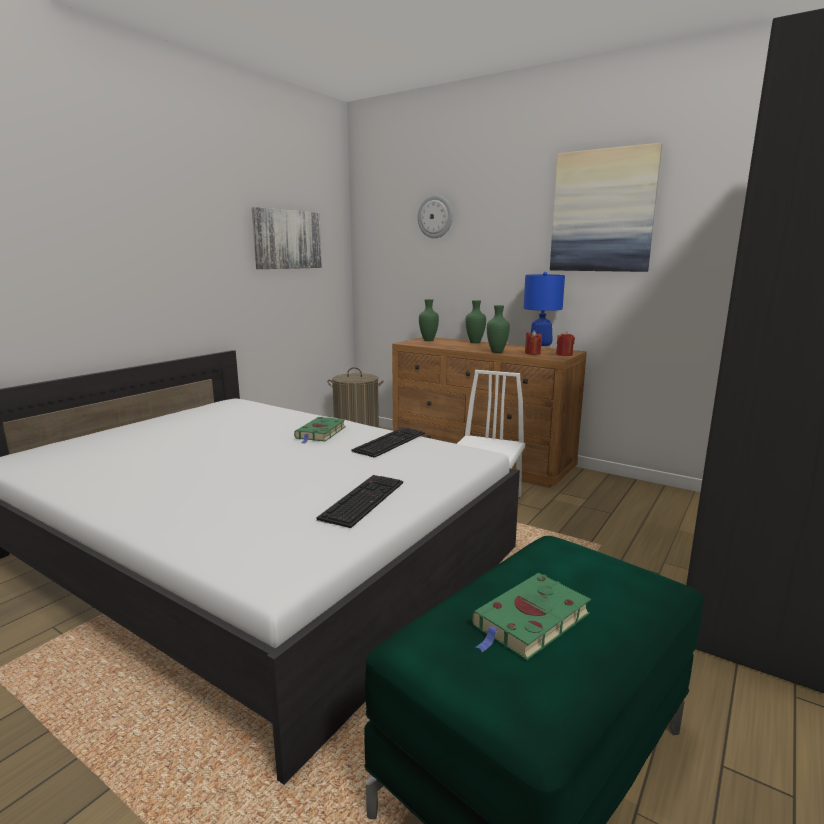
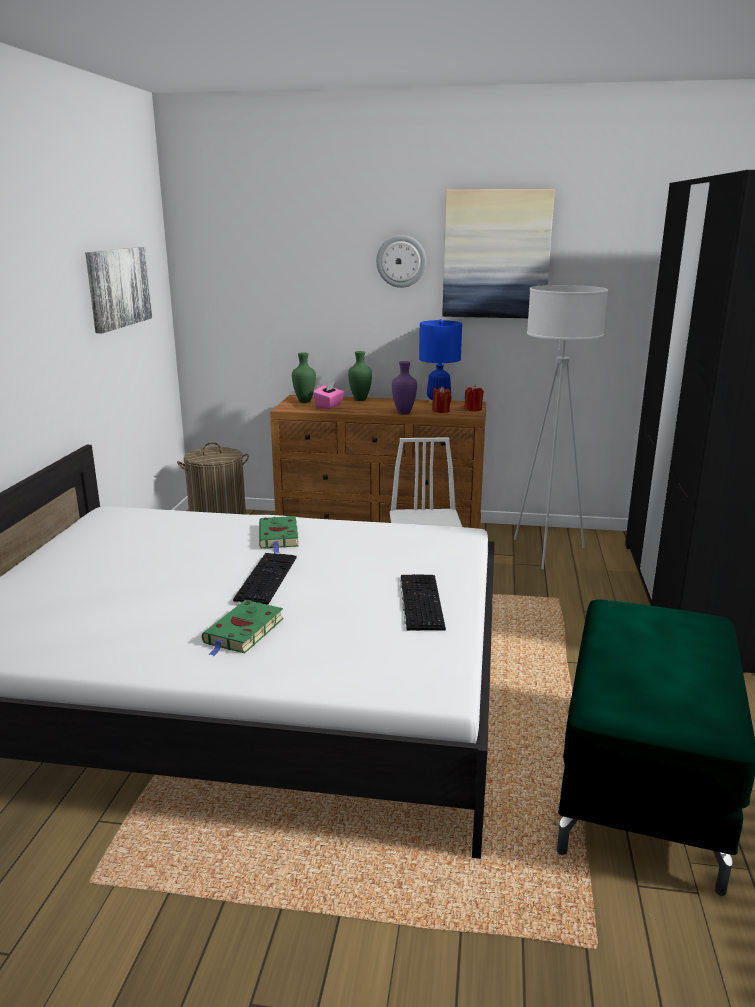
camera: 25 degrees left, 5 degrees up
keyboard [352,427,425,458] -> keyboard moved to [233,553,297,605]
wall clock [418,195,453,238] -> wall clock moved to [376,235,426,288]
green book [472,573,591,660] -> green book moved to [202,600,284,656]
green vase [487,305,510,353] -> purple vase [392,361,417,414]
none -> pink tissue box [313,381,344,409]
none -> white floor lamp [514,285,608,569]

